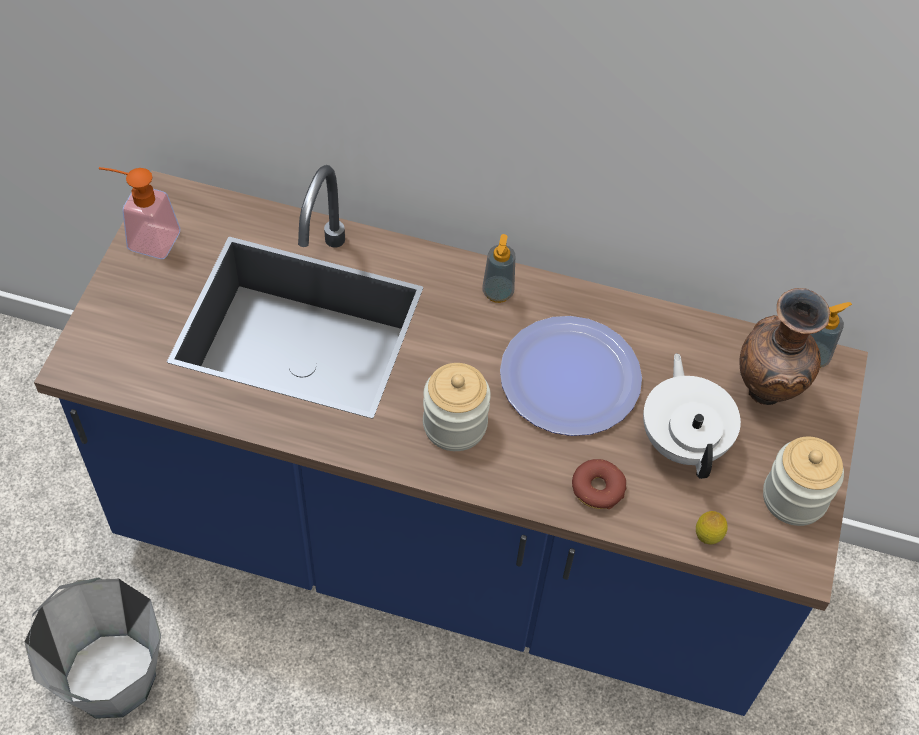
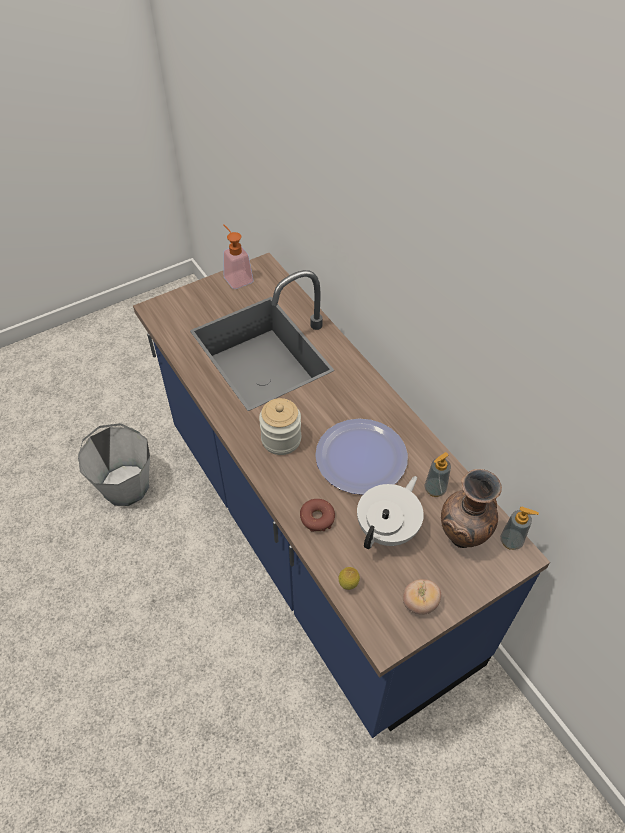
camera: 45 degrees right, 5 degrees down
soap dispenser [483,234,515,303] -> soap dispenser moved to [424,452,451,497]
jar [763,437,844,526] -> tomato [403,579,441,615]

